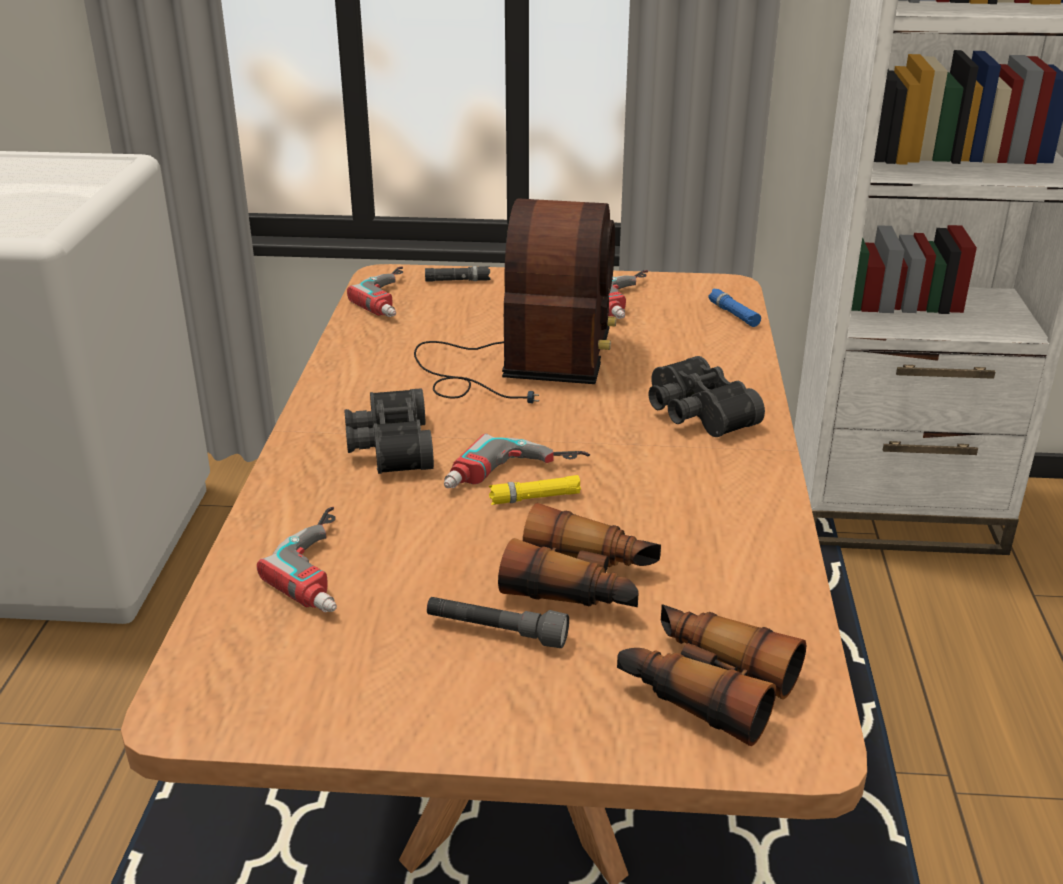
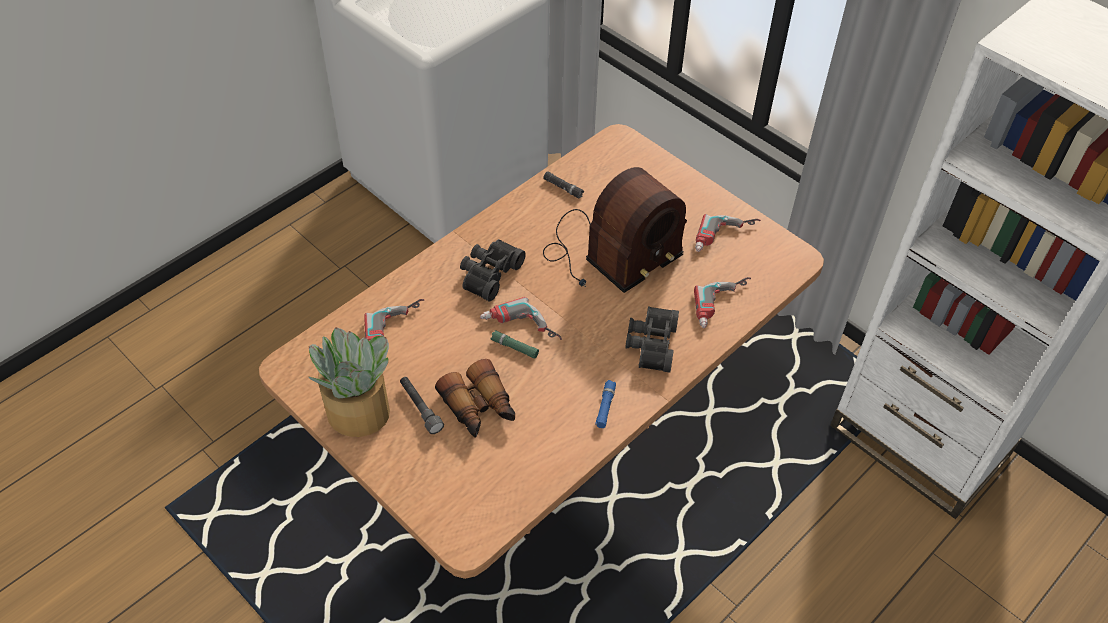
camera: 40 degrees right, 20 degrees up
power drill [347,266,403,317] -> power drill moved to [694,277,751,328]
black flashlight [425,266,490,282] -> black flashlight moved to [543,172,584,198]
yellow flashlight [489,475,581,505] -> green flashlight [490,330,539,358]
binoculars [617,604,806,746] -> none
blue flashlight [708,289,761,327] -> blue flashlight moved to [595,380,616,428]
none -> potted plant [309,327,390,437]

